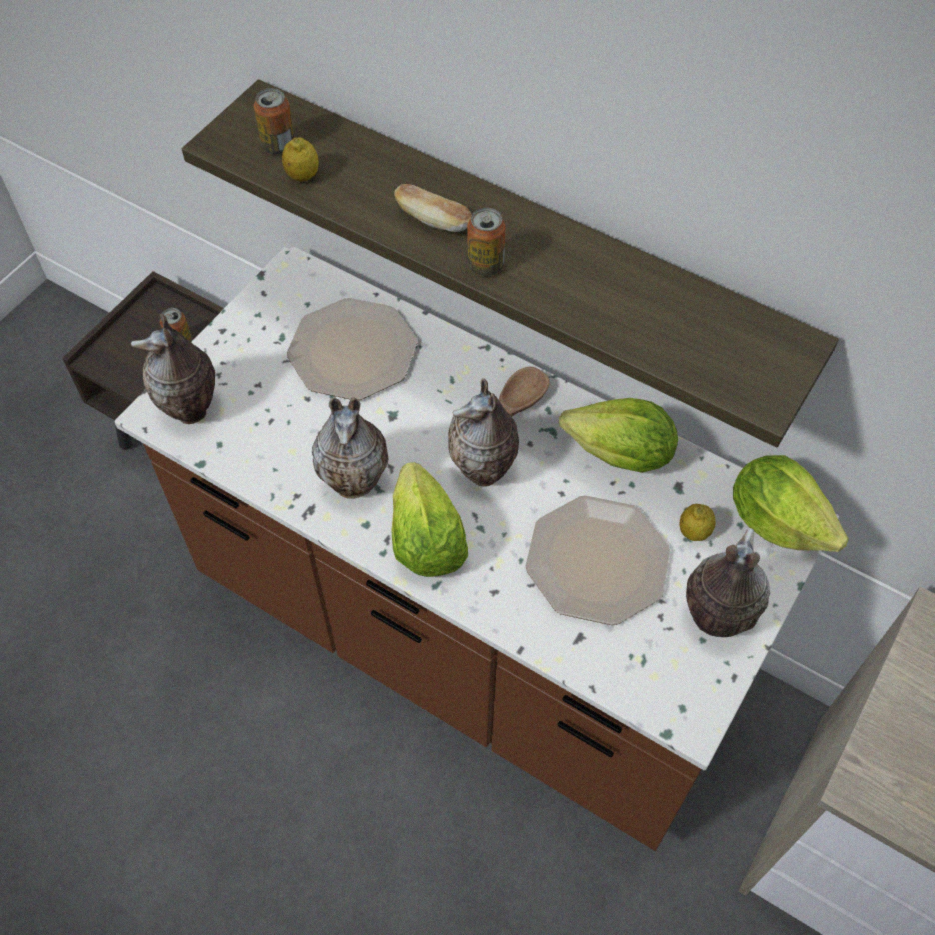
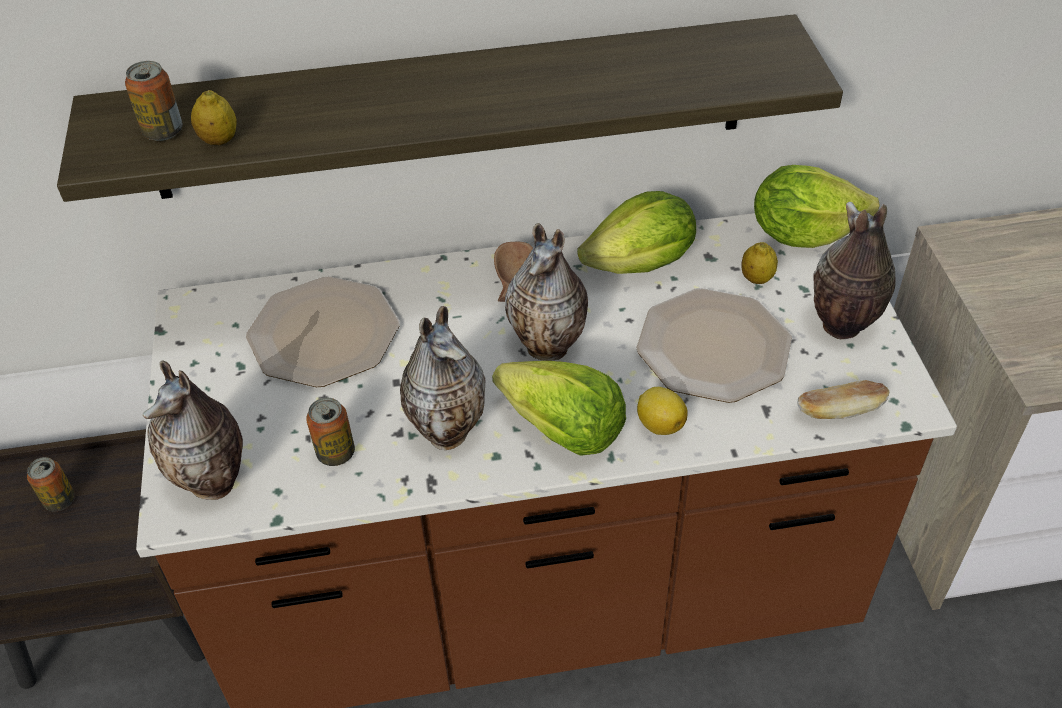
camera: 40 degrees left, 10 degrees down
bread [395,184,472,232] -> bread moved to [797,380,890,419]
can [467,208,506,276] -> can moved to [306,398,355,466]
none -> lemon [637,387,688,435]

